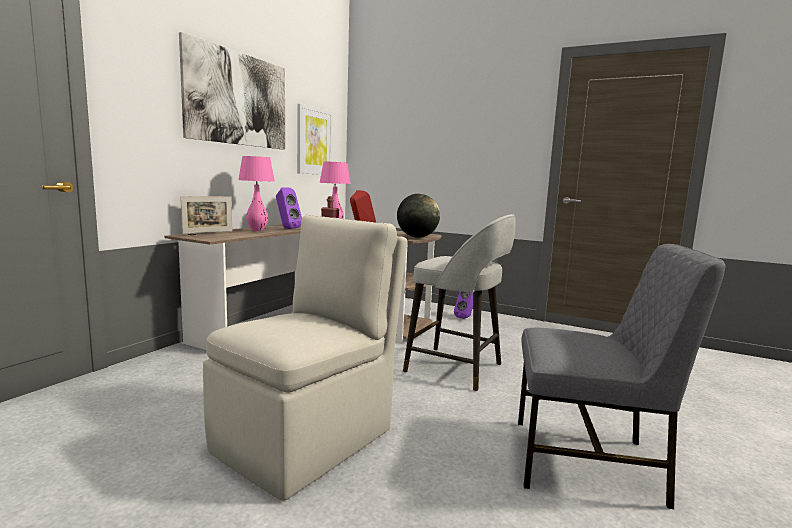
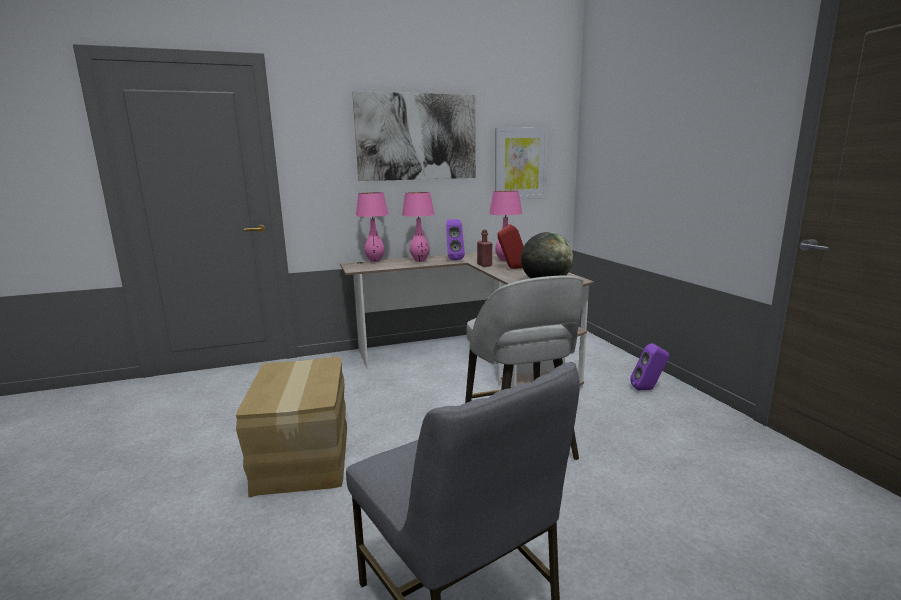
camera: 45 degrees right, 5 degrees up
picture frame [180,196,232,234] -> pink table lamp [356,192,389,262]
beige chair [203,215,407,501] -> cardboard box [236,357,347,498]

